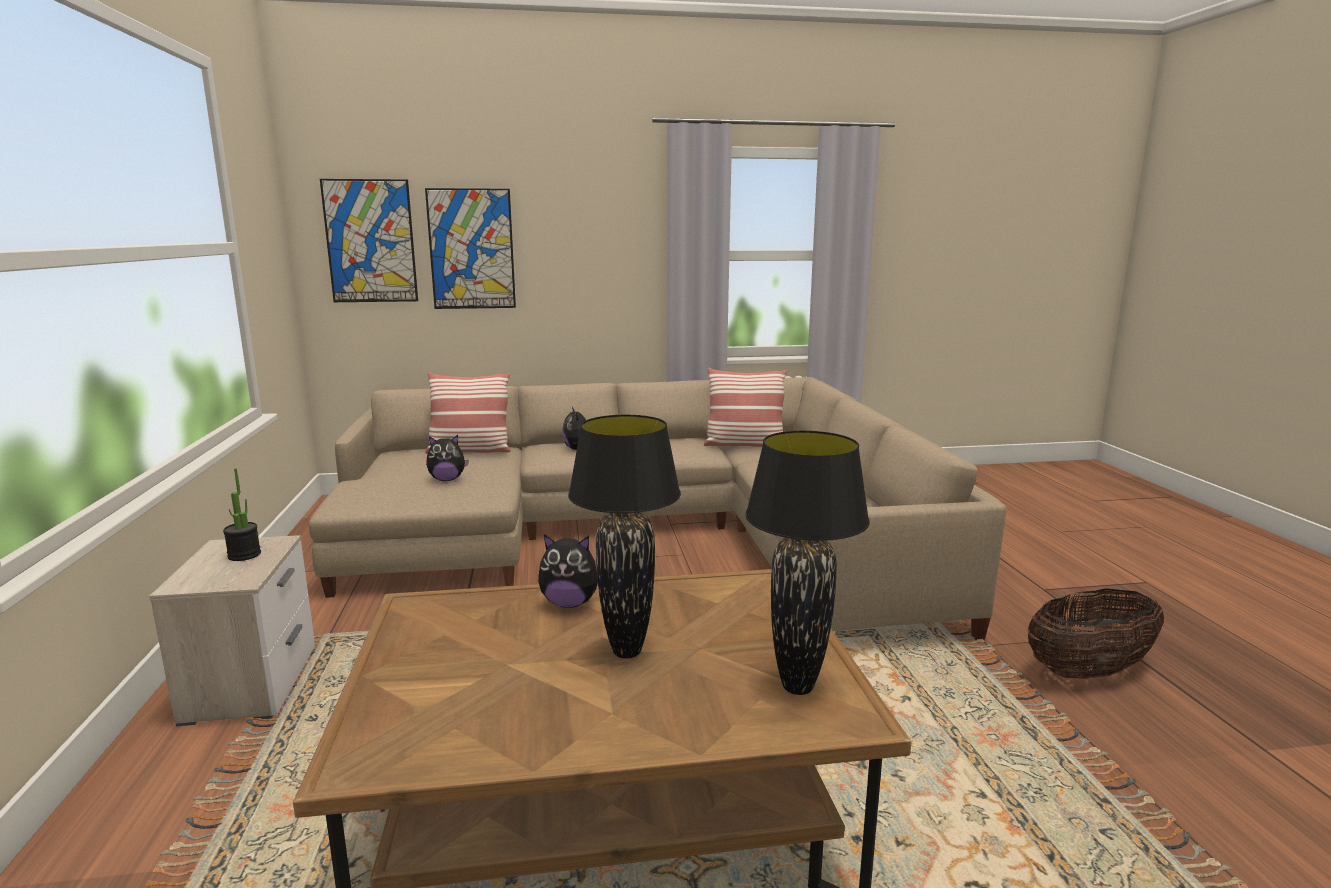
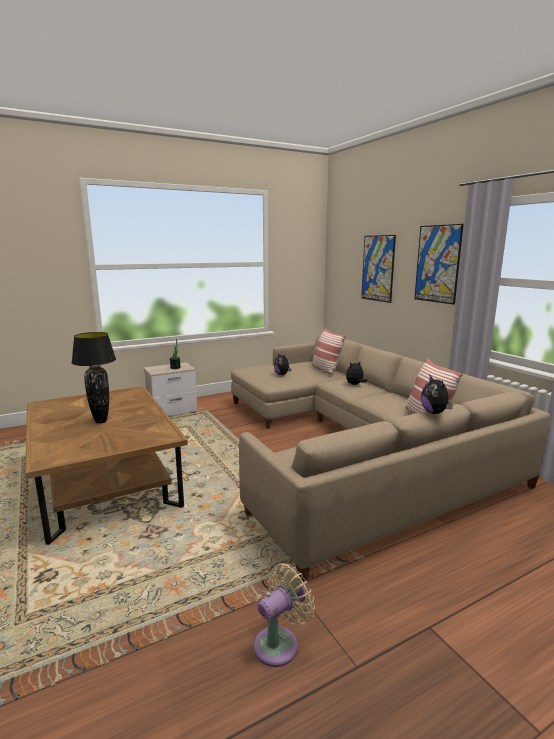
camera: 70 degrees right, 0 degrees up
picture [320,179,418,302] -> picture moved to [414,224,464,305]
plush toy [538,535,598,608] -> plush toy moved to [421,374,453,414]
black table lamp [745,431,870,695] -> none
basket [1027,588,1164,679] -> beige fan [254,563,315,667]

